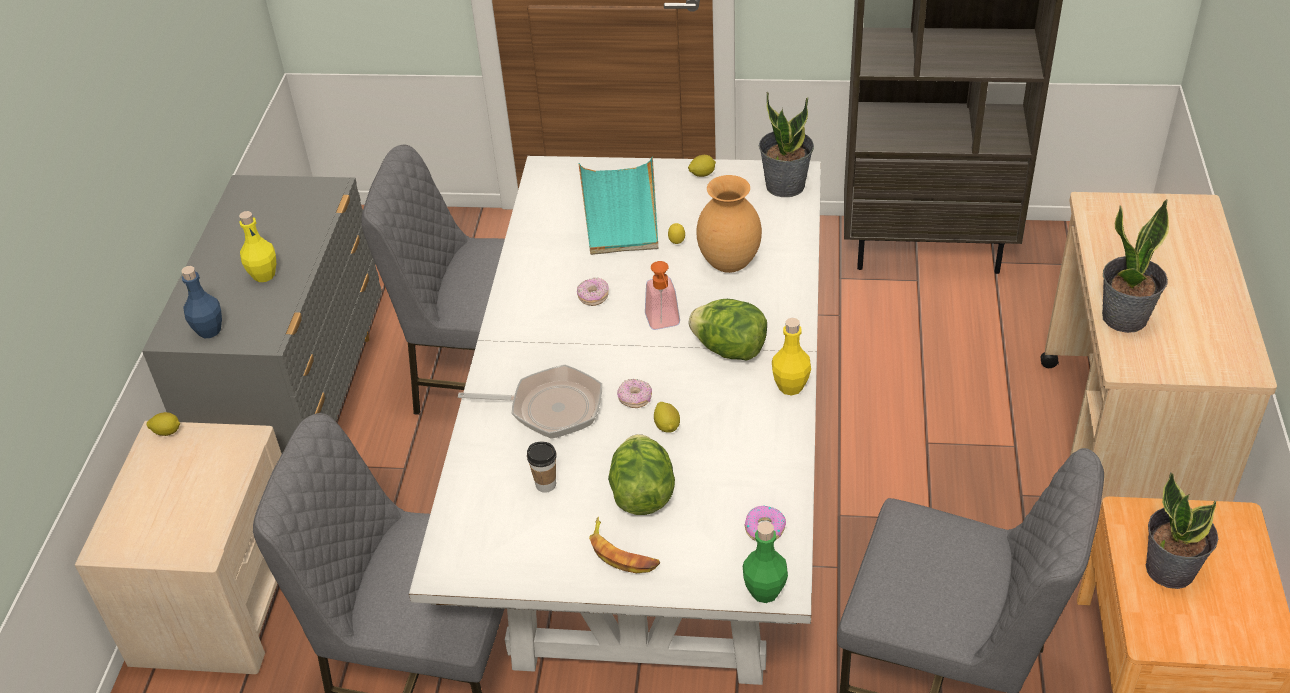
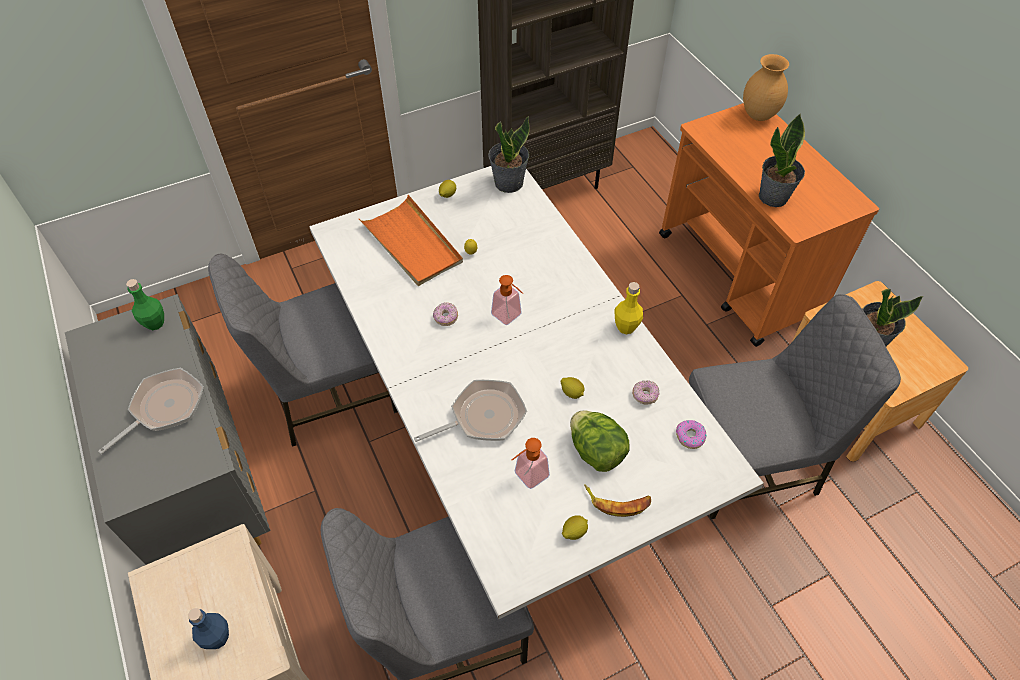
camera: 35 degrees left, 10 degrees up
lemon [146,412,180,436] -> lemon moved to [562,515,588,540]
blue bottle [181,266,222,338] -> blue bottle moved to [188,608,229,649]
yellow bottle [239,211,276,282] -> frying pan [99,368,204,454]
cup [527,442,556,493] -> soap dispenser [512,438,550,489]
turquoise tray [578,157,658,255] -> orange tray [359,195,463,286]
donut [617,379,652,408] -> donut moved to [632,380,659,405]
lettuce [689,299,767,361] -> none
brown vase [696,175,762,273] -> brown vase moved to [743,54,789,121]
green bottle [743,522,788,603] -> green bottle moved to [126,279,164,330]
beige cart [1040,192,1277,508] -> orange cart [659,103,879,347]

